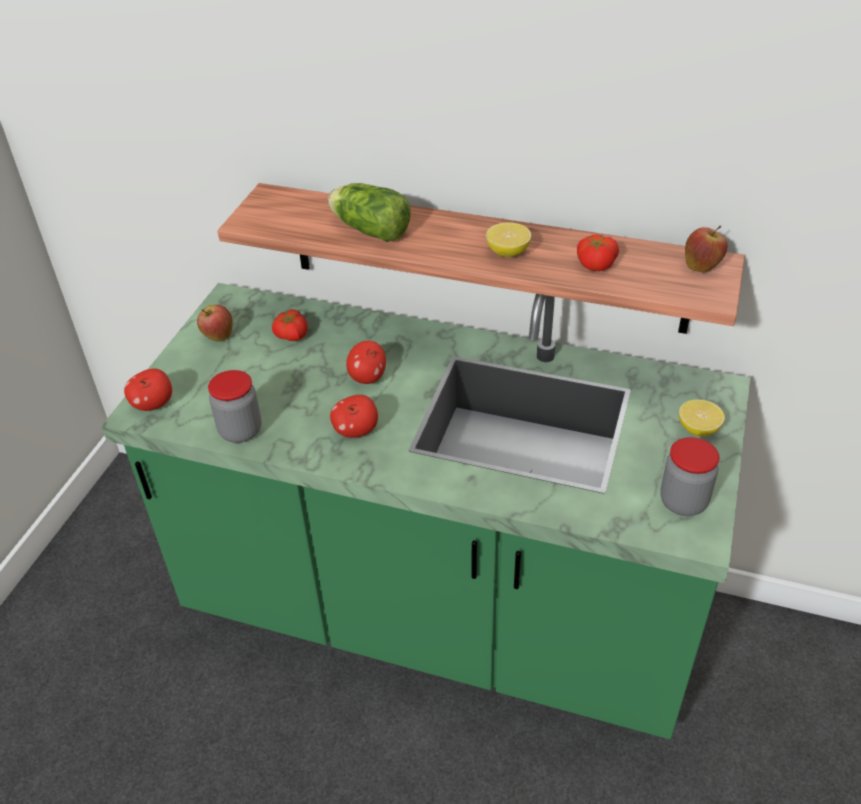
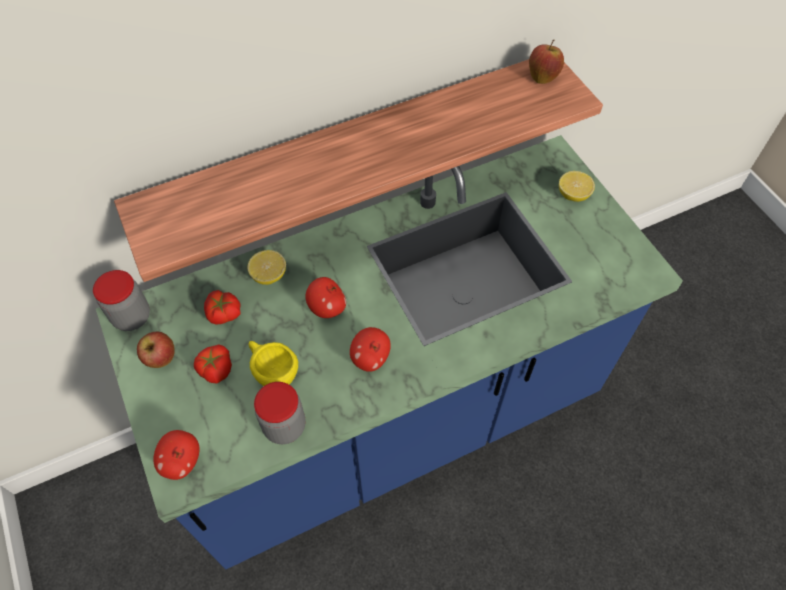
camera: 45 degrees left, 15 degrees up
green counter [101,283,750,739] -> blue counter [96,135,683,569]
lettuce [328,183,411,242] -> none
lemon [486,222,531,257] -> lemon moved to [247,250,286,285]
tomato [577,235,619,271] -> tomato moved to [194,345,232,383]
jar [660,437,719,516] -> jar moved to [93,270,150,331]
none -> yellow cup [248,341,298,386]

